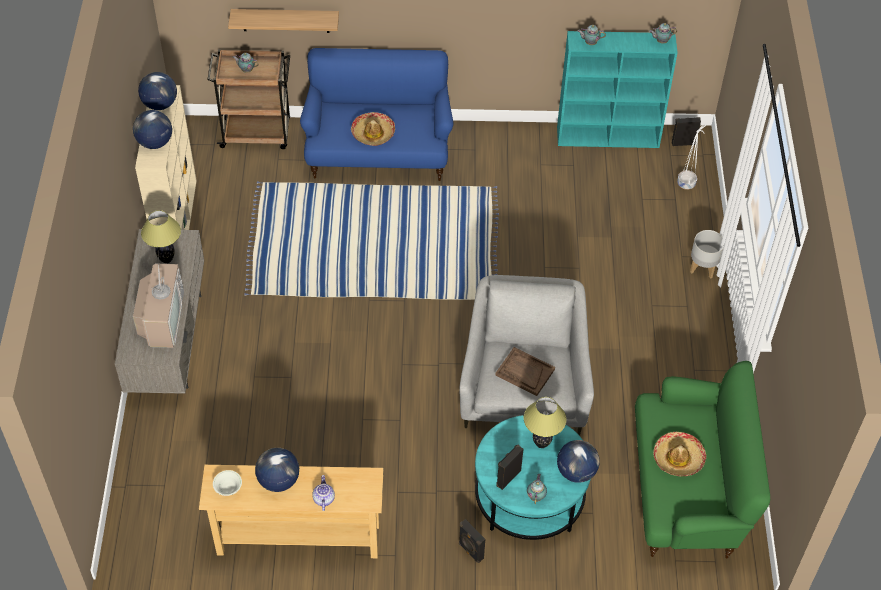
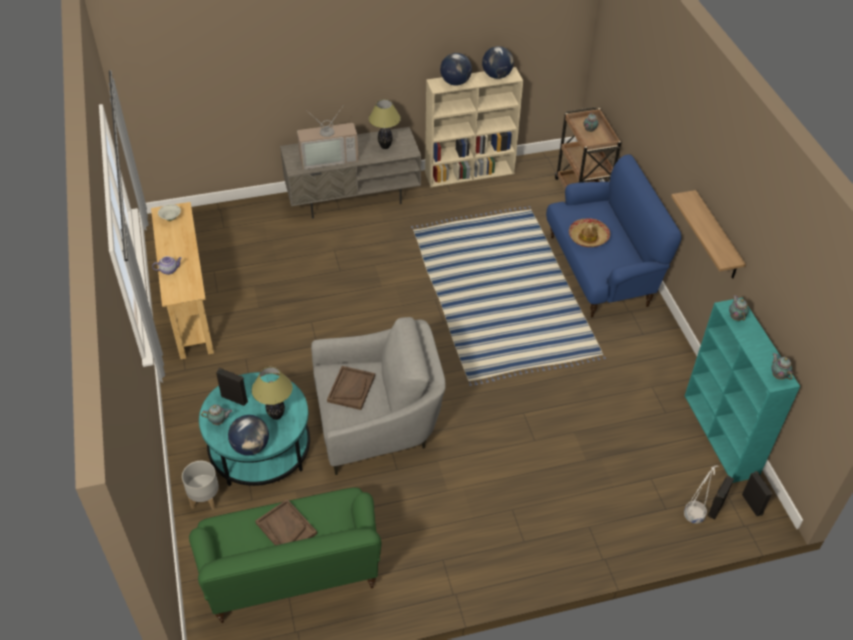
camera: 75 degrees right, 5 degrees down
shelf [228,9,339,33] -> shelf moved to [671,190,746,278]
globe [255,448,299,492] -> none
black speaker [459,519,485,563] -> black speaker moved to [708,475,734,520]
hat [653,432,706,476] -> brown tray [255,499,317,545]
grey planter [690,230,724,279] -> grey planter moved to [182,461,220,510]

